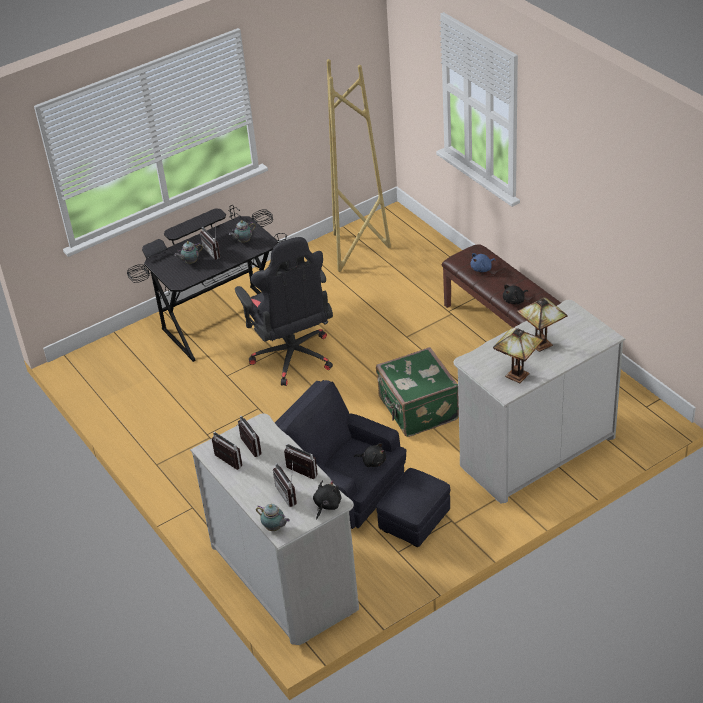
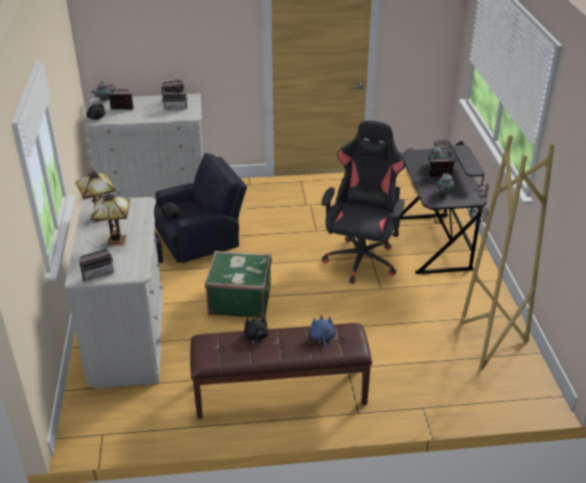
camera: 115 degrees right, 5 degrees down
black office chair [235,237,333,386] -> black office chair turned 105 degrees clockwise [321,121,405,284]
radio [284,444,318,479] -> radio moved to [79,242,114,282]

